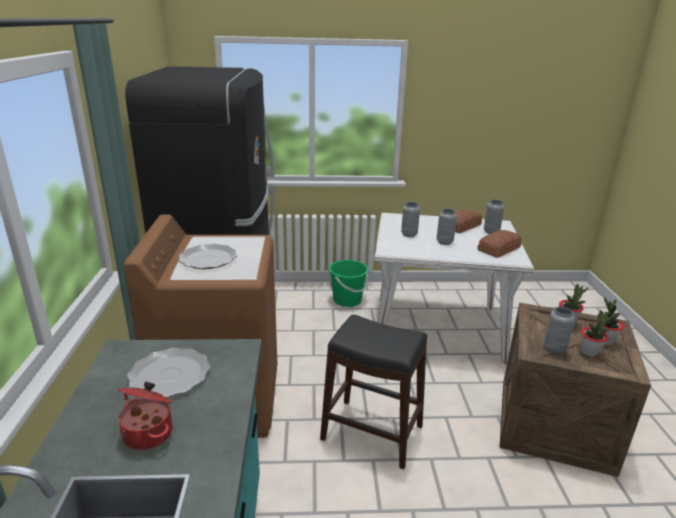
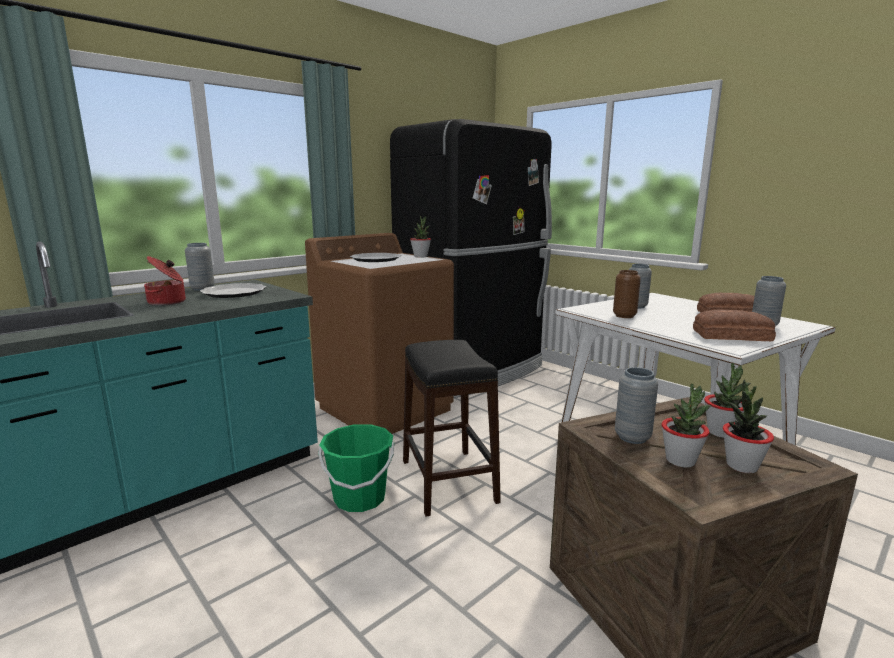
camera: 50 degrees right, 10 degrees down
green bucket [329,260,369,307] -> green bucket moved to [318,424,394,512]
grey vase [437,209,457,245] -> grey vase moved to [185,243,215,291]
none -> potted plant [410,216,431,258]
none -> brown vase [613,270,641,318]

